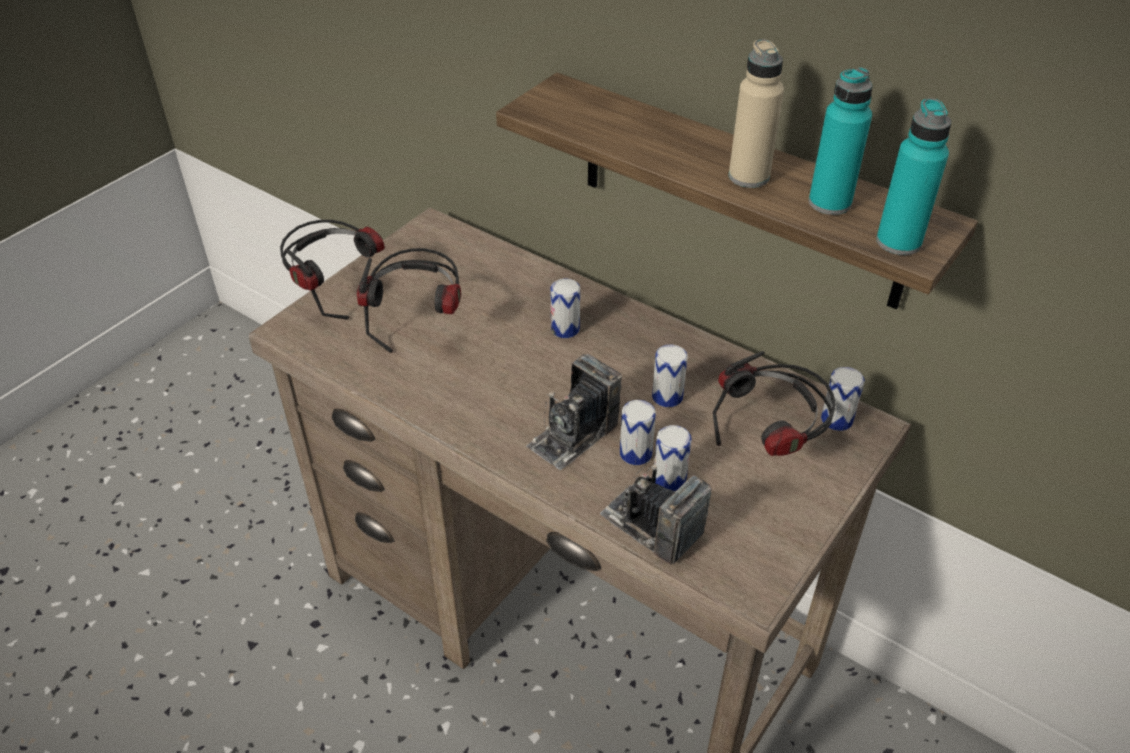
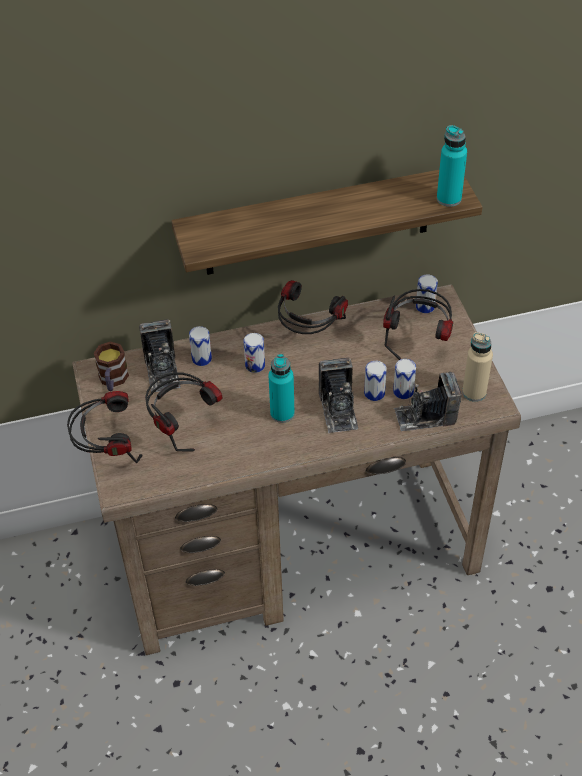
camera: 50 degrees left, 5 degrees up
can [652,344,688,407] -> can moved to [189,326,212,366]
beige bottle [729,39,784,188] -> beige bottle moved to [462,332,493,402]
turquoise bottle [809,67,873,215] -> turquoise bottle moved to [268,354,295,423]
none -> mug [94,342,129,391]
none -> camera [139,319,181,392]
none -> headphones [278,280,348,334]

